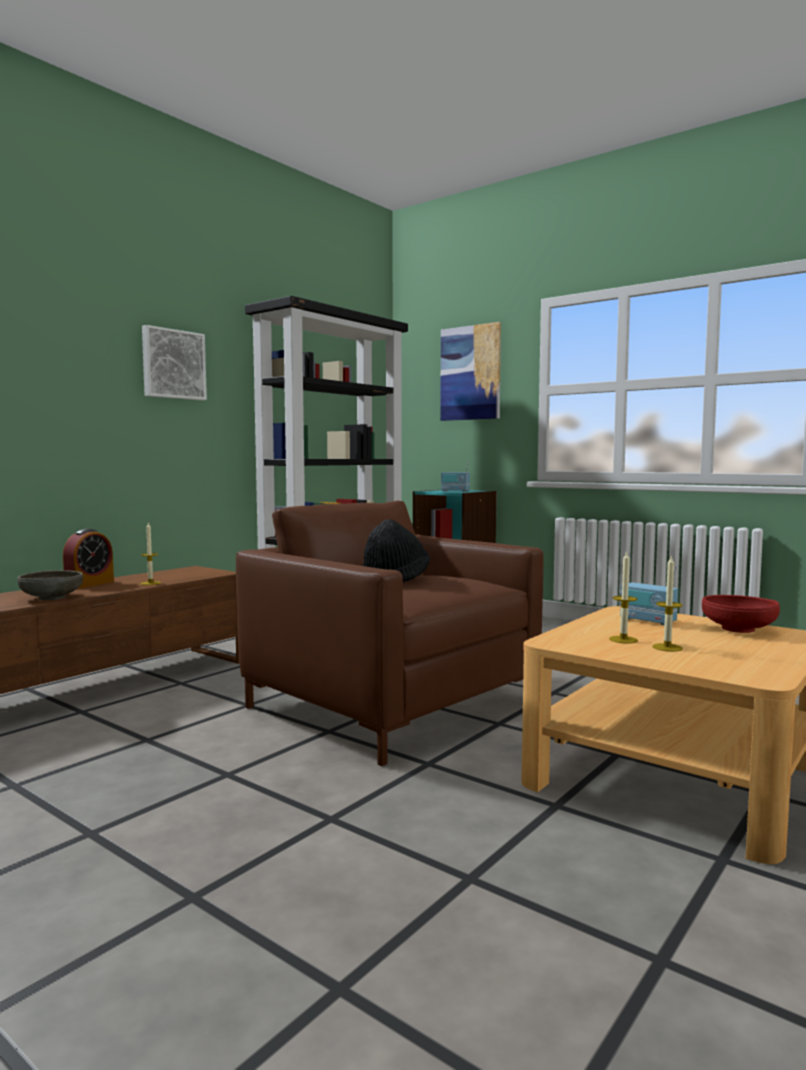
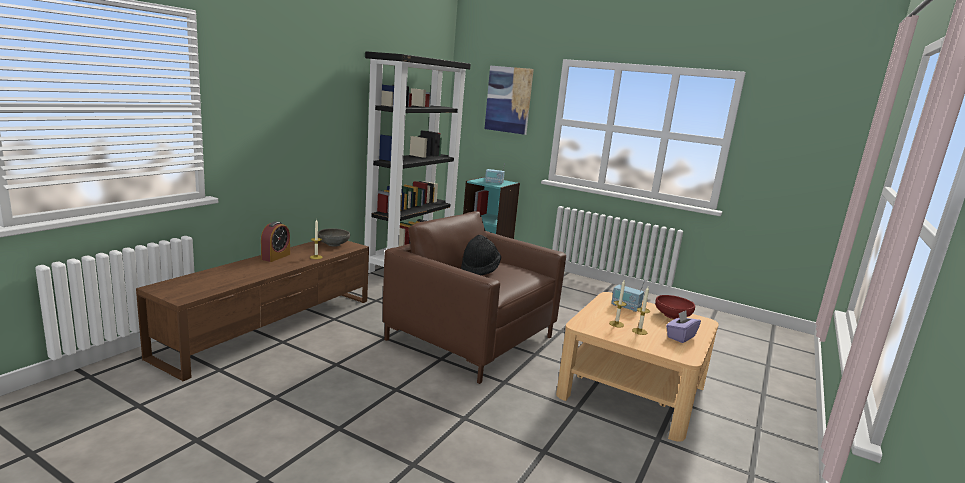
camera: 10 degrees left, 10 degrees up
grey bowl [18,570,83,600] -> grey bowl moved to [318,228,350,247]
picture [142,325,207,400] -> none
none -> purple tissue box [666,310,701,343]

